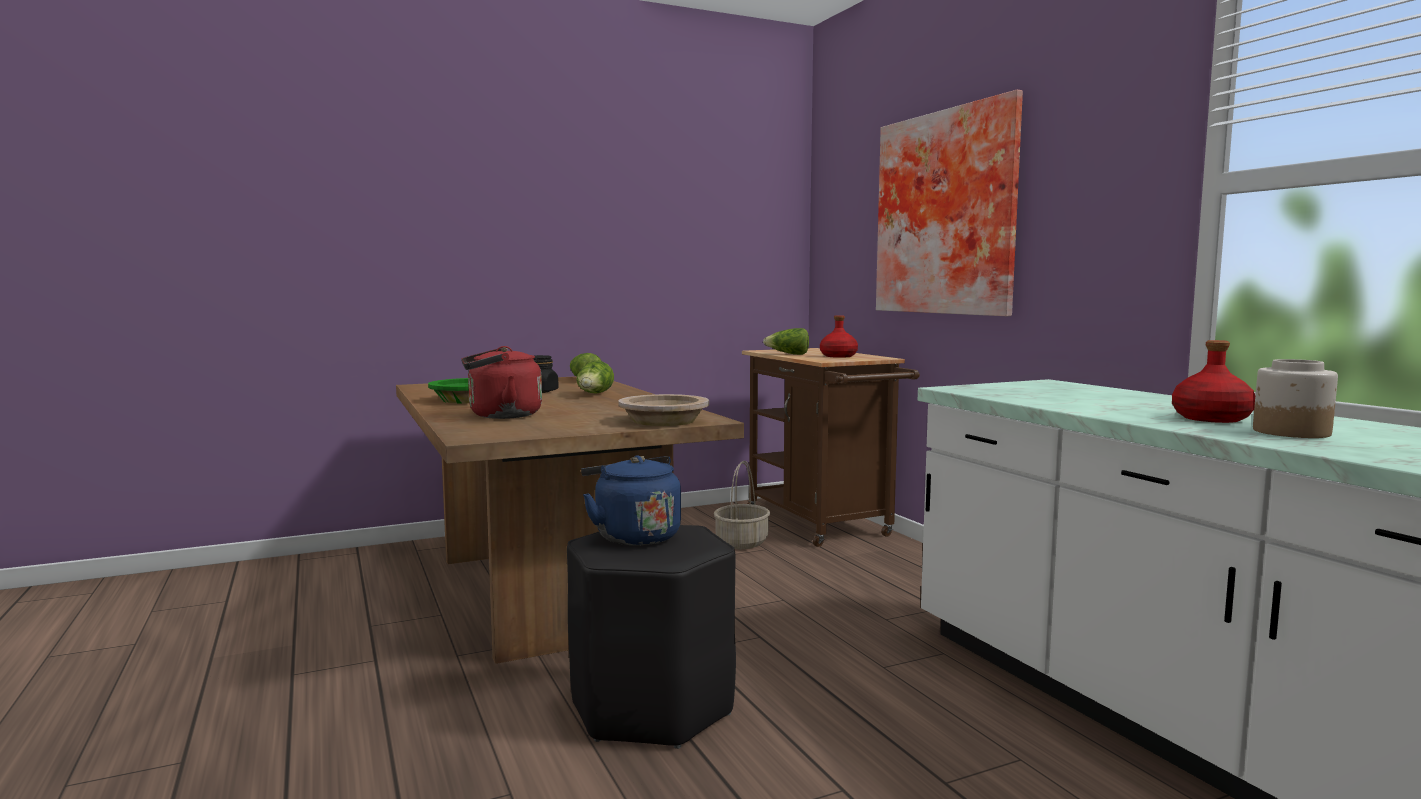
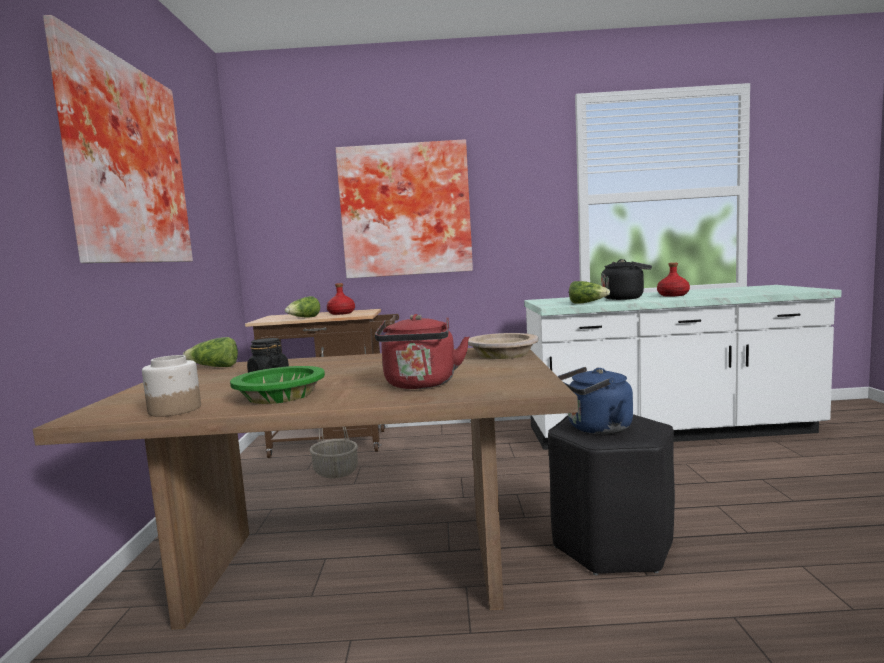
camera: 65 degrees left, 0 degrees up
lettuce [576,361,614,394] -> lettuce moved to [569,281,610,304]
jar [1253,359,1338,438] -> jar moved to [142,355,201,417]
none -> picture [43,15,193,263]
none -> black kettle [601,259,652,300]

